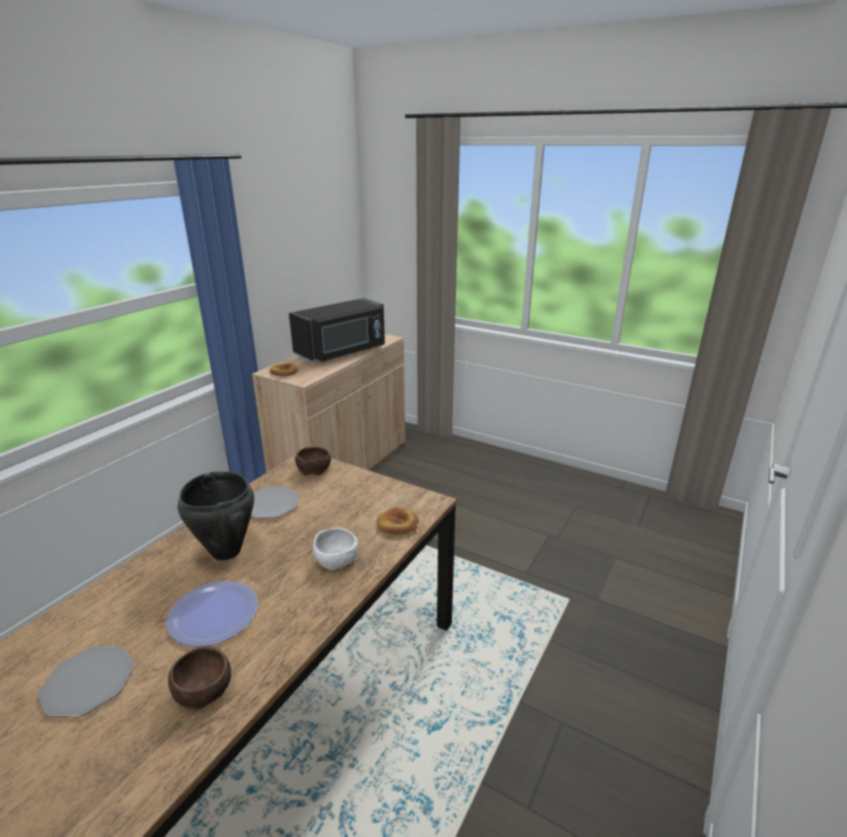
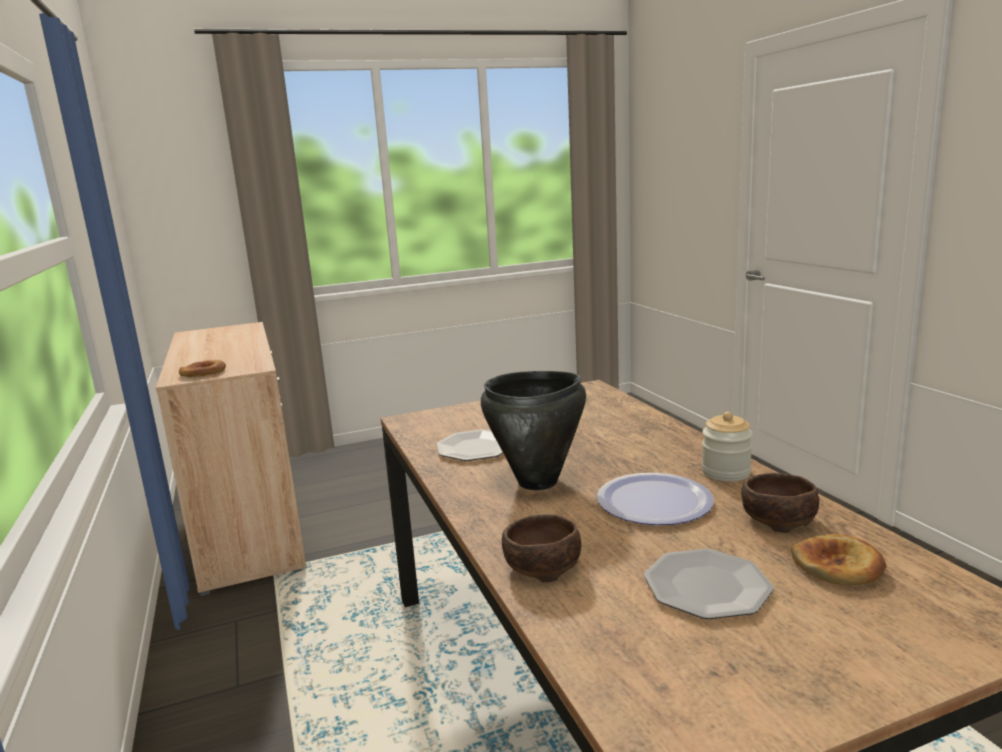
camera: 50 degrees left, 10 degrees down
black microwave [289,298,385,362] -> none
brown bowl [295,447,331,476] -> brown bowl moved to [502,514,581,582]
white bowl [312,528,358,570] -> none
bread [377,507,419,535] -> bread moved to [791,534,887,585]
none -> jar [702,412,753,481]

